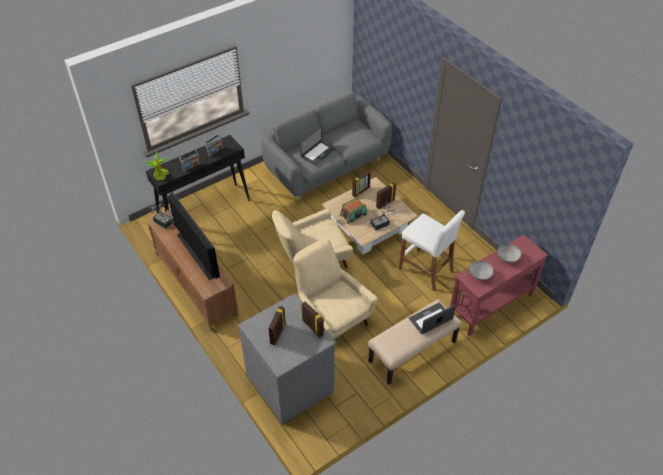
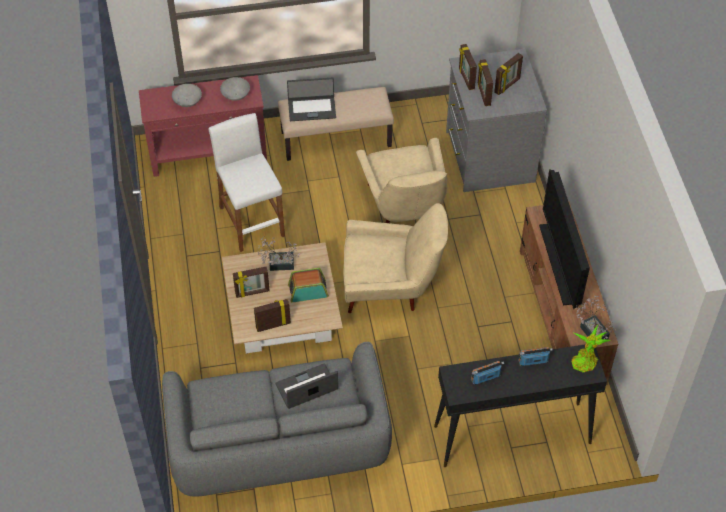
camera: 155 degrees left, 5 degrees up
none -> picture frame [478,59,493,106]

